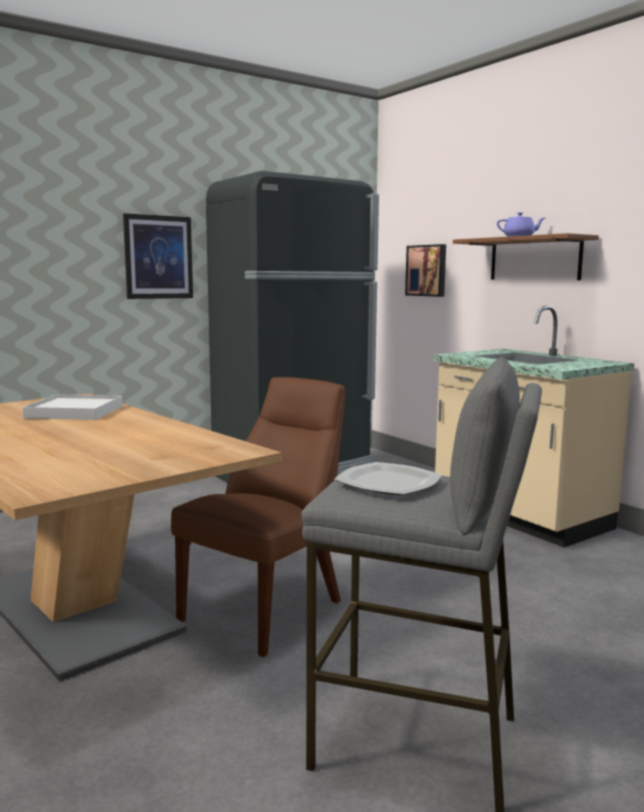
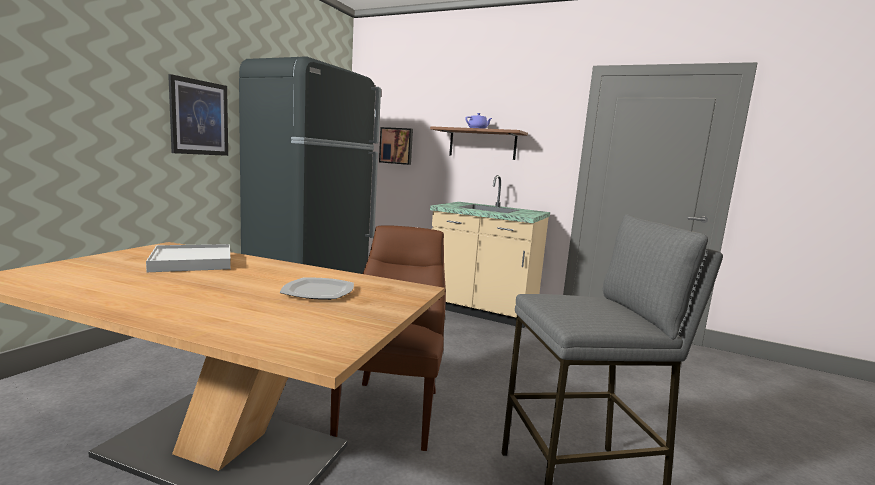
camera: 30 degrees left, 0 degrees up
plate [334,462,441,495] -> plate moved to [279,277,354,300]

